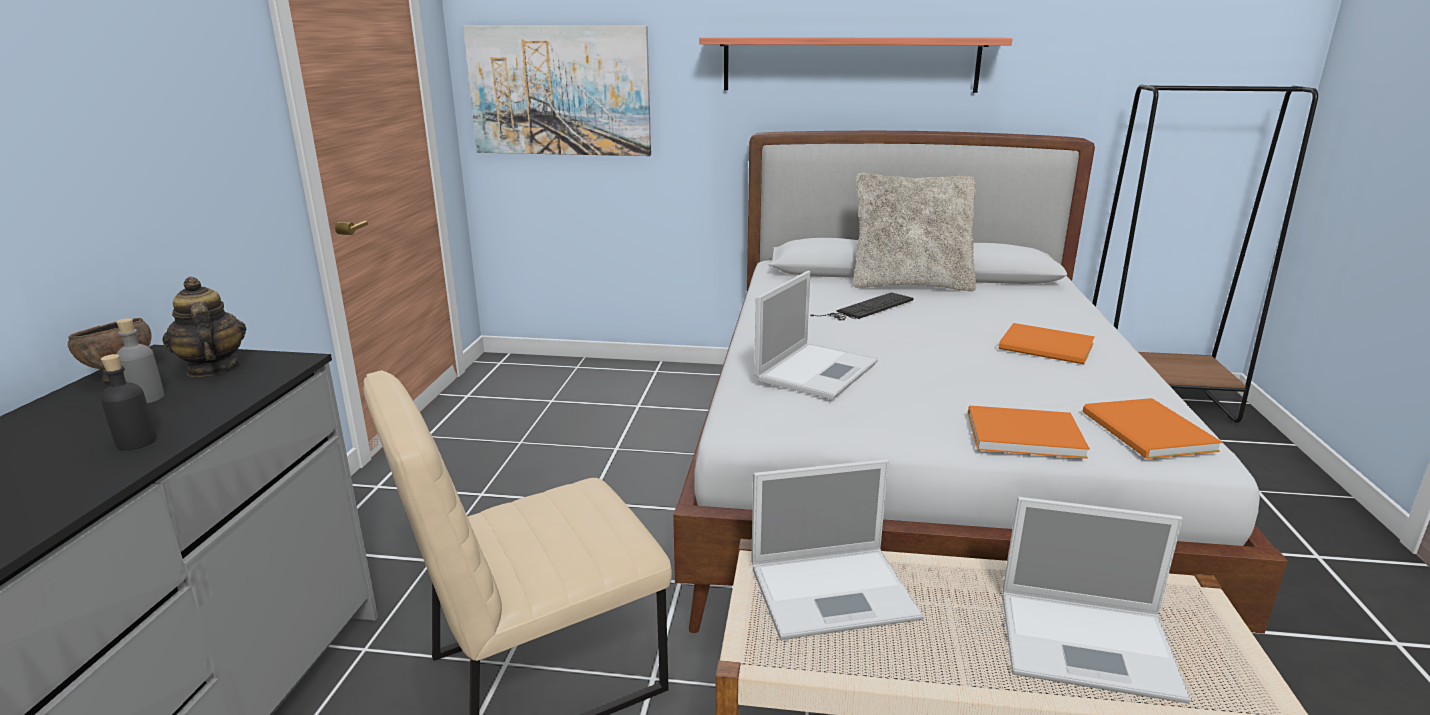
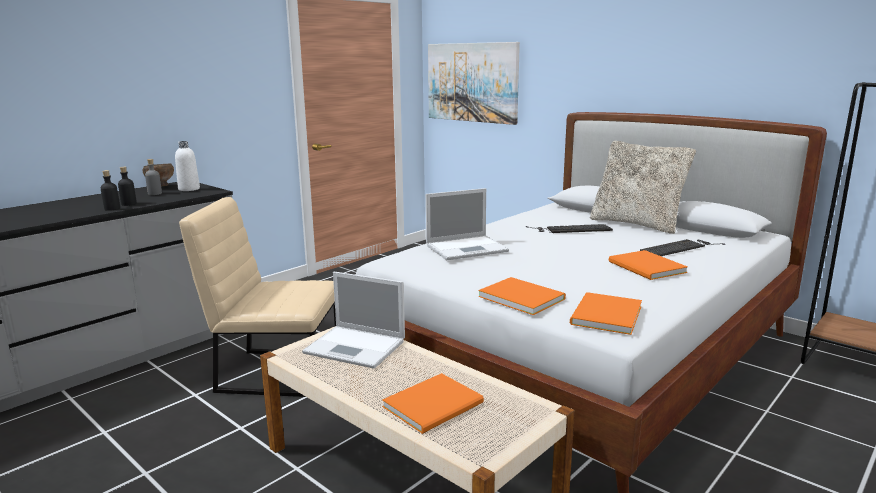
camera: 35 degrees right, 5 degrees down
teapot [162,277,246,377] -> white bottle [175,141,200,191]
shelf [699,37,1012,93] -> none
laptop [1002,497,1191,704] -> orange book [382,373,484,434]
none -> black bottle [101,170,120,211]
none -> keyboard [640,239,725,256]

